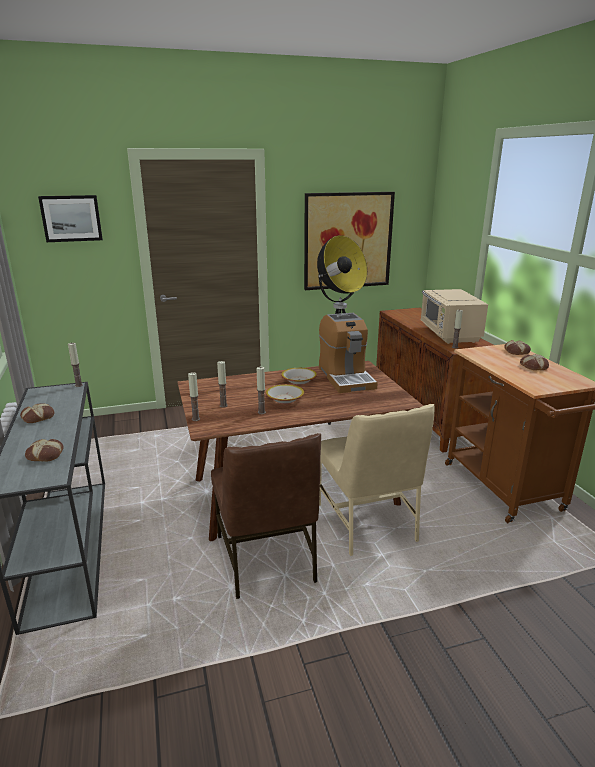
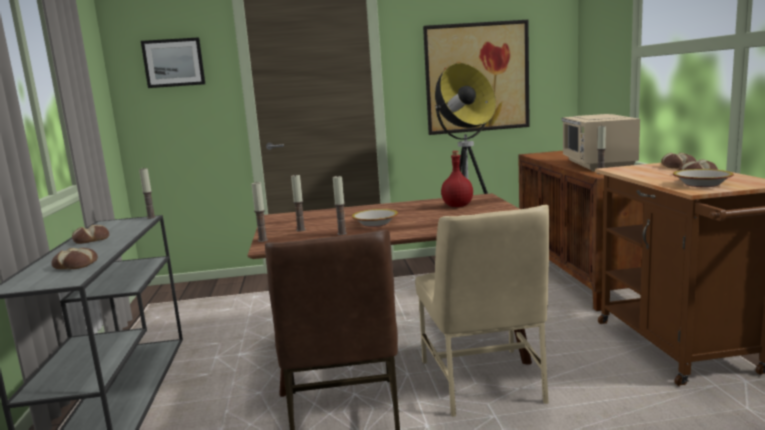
camera: 10 degrees right, 10 degrees down
bowl [281,368,317,385] -> bowl moved to [673,169,734,187]
coffee machine [319,313,378,393] -> red bottle [441,151,473,207]

